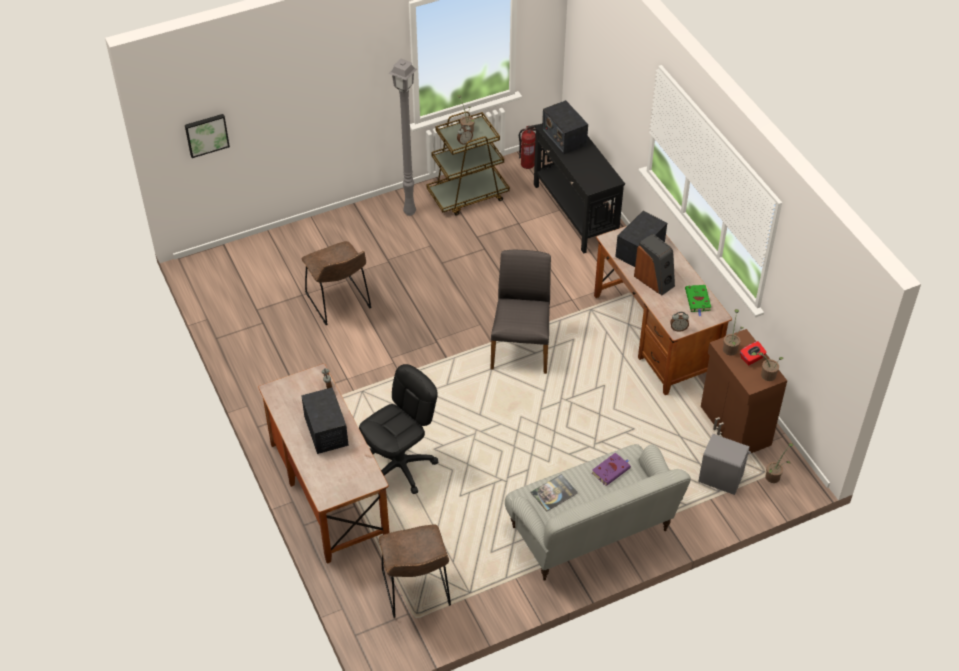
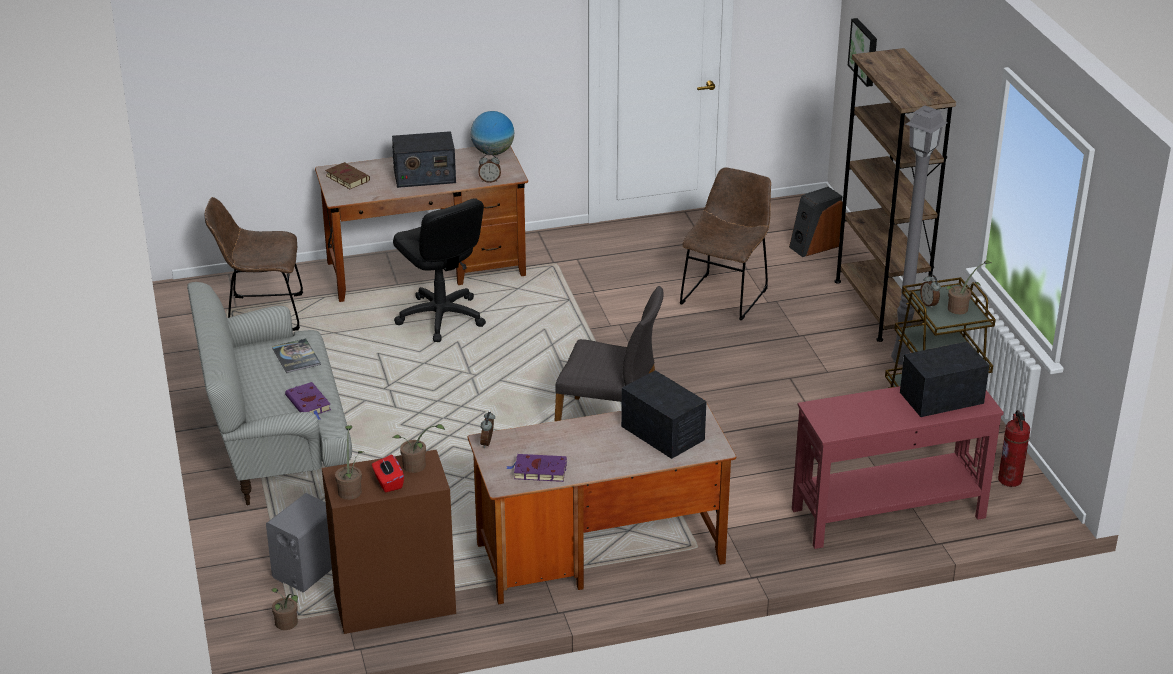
camera: 100 degrees right, 15 degrees down
brown chair [302,241,371,325] -> brown chair turned 135 degrees clockwise [680,167,771,320]
black console table [534,124,625,254] -> red console table [792,386,1004,549]
speaker [634,234,675,296] -> speaker moved to [789,187,843,257]
green book [685,285,711,316] -> purple book [506,454,567,482]
none -> brown book [325,162,370,189]
none -> globe [471,111,514,155]
none -> brown bookcase [835,48,956,342]

